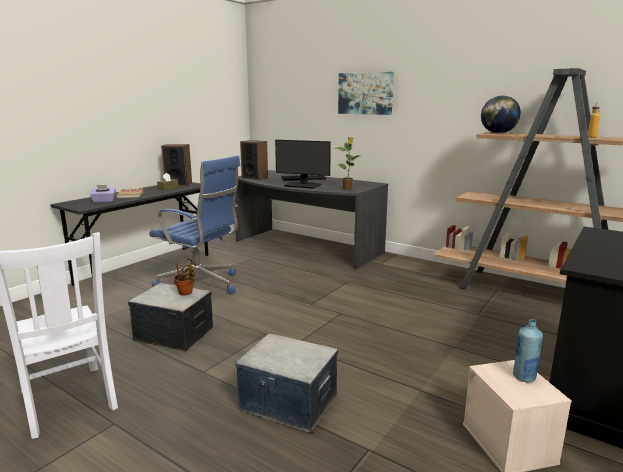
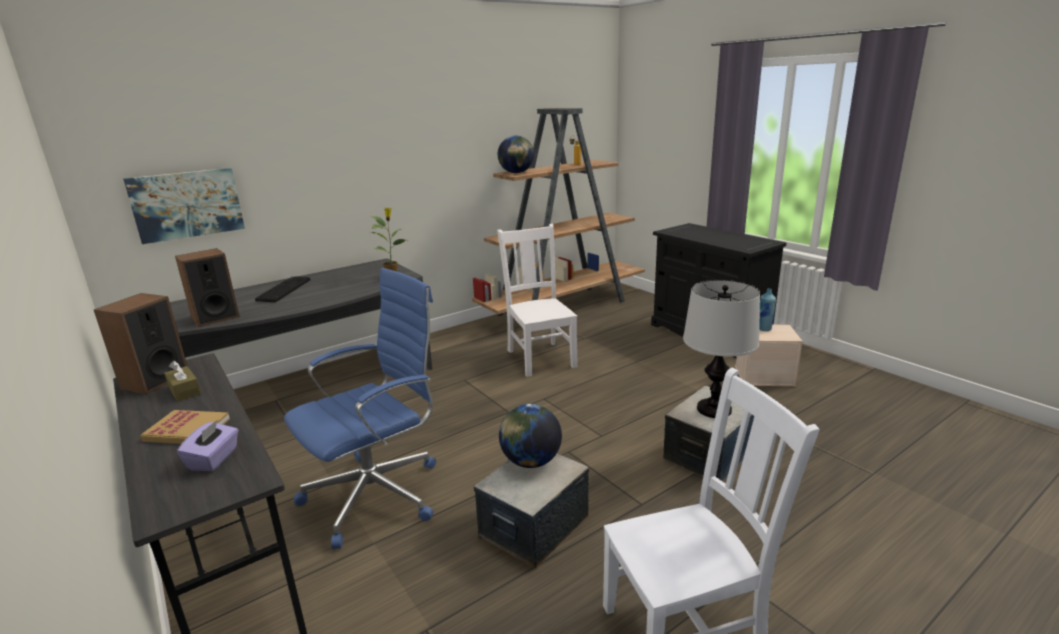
camera: 70 degrees left, 5 degrees up
potted plant [173,258,196,295] -> globe [499,404,562,468]
monitor [275,140,331,189] -> none
picture [338,72,394,115] -> picture moved to [123,168,245,244]
none -> white chair [497,224,578,377]
none -> table lamp [683,280,760,418]

